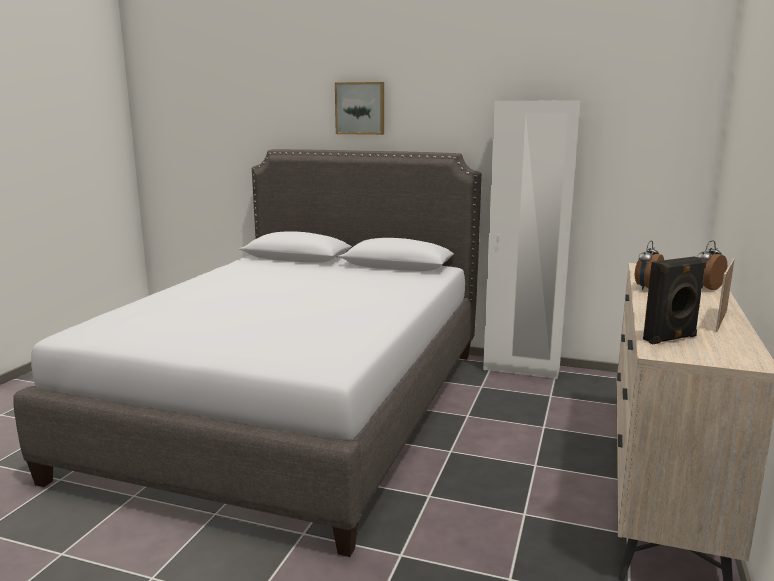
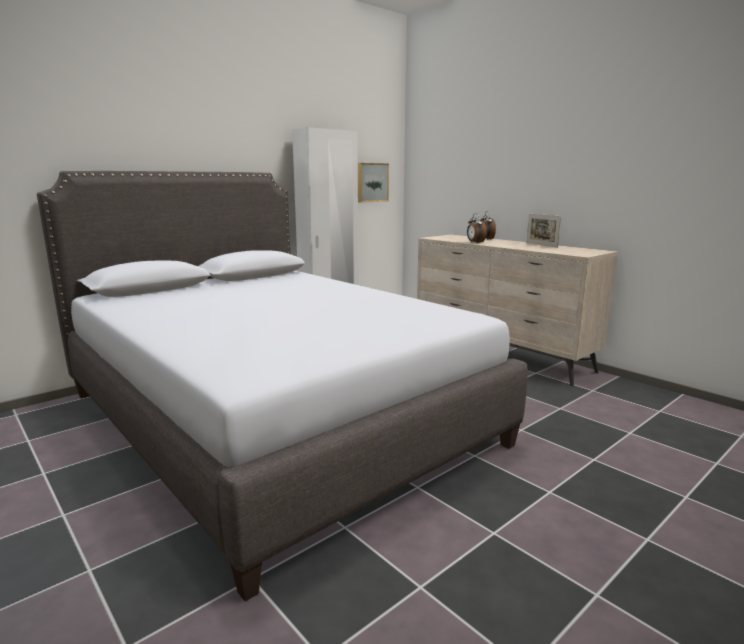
camera: 60 degrees left, 0 degrees up
picture [335,82,384,135] -> picture moved to [358,163,389,203]
black speaker [643,257,706,344] -> none

